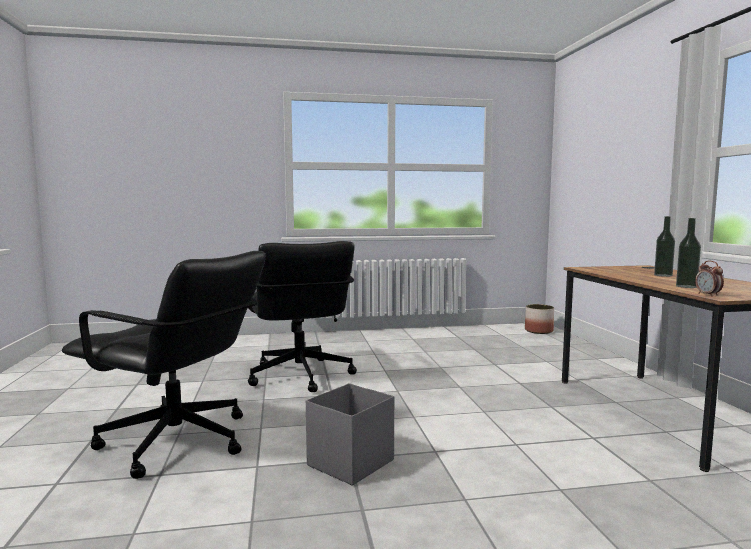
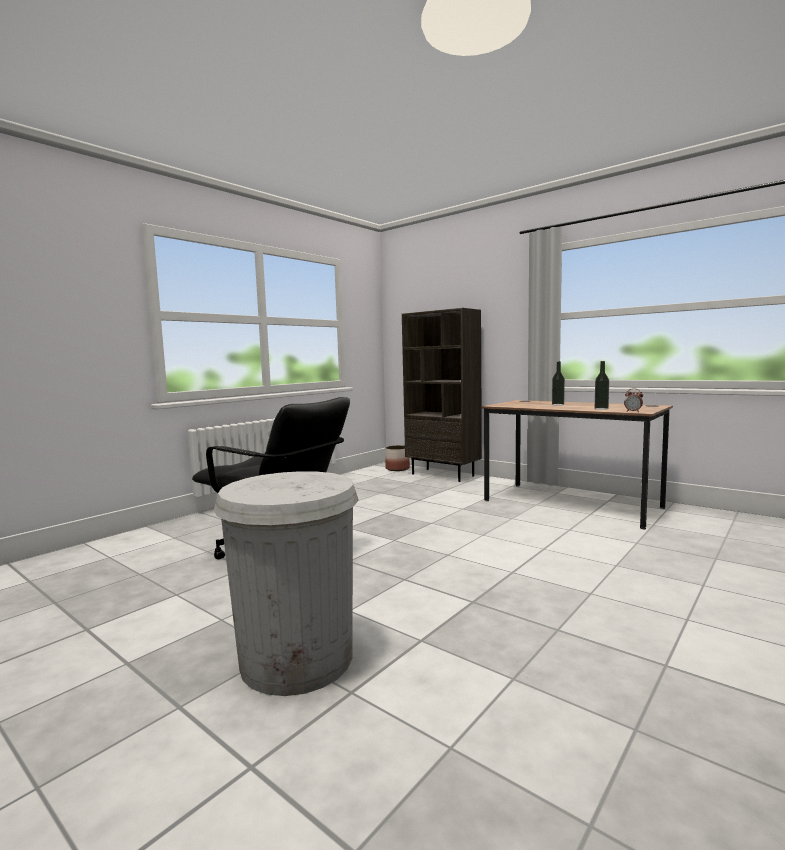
camera: 40 degrees left, 0 degrees up
black office chair [62,251,266,479] -> white trash can [214,471,359,696]
grey storage box [306,383,394,486] -> none
none -> brown bookcase [402,308,482,482]

